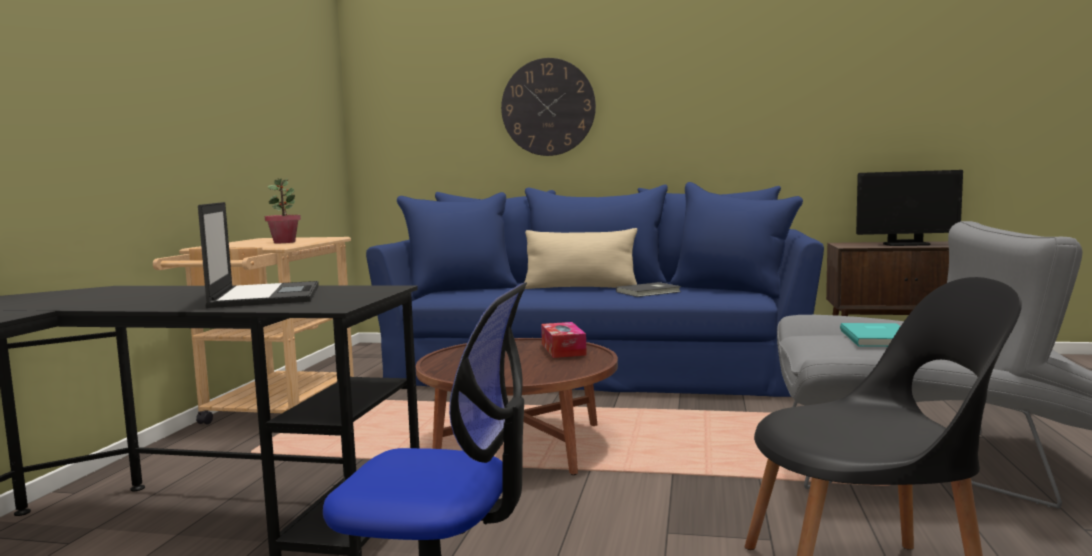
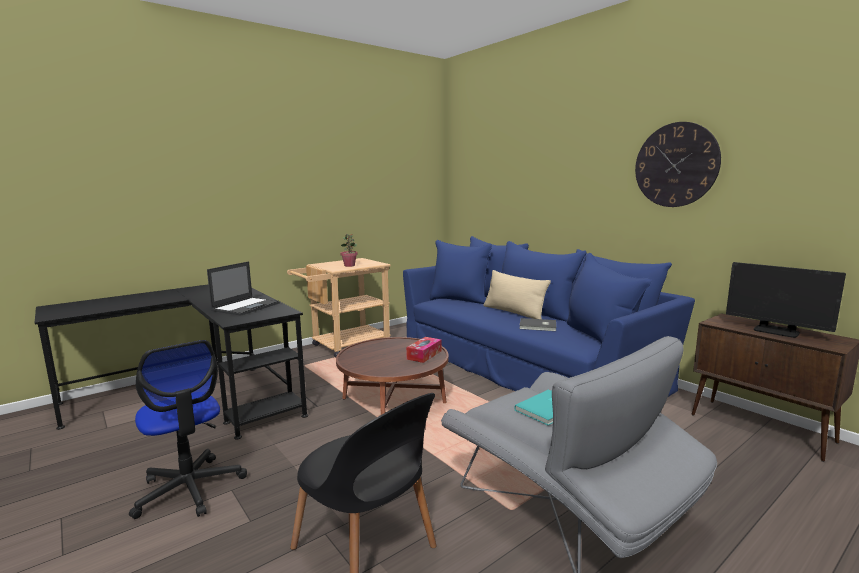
camera: 40 degrees right, 5 degrees up
wall clock [501,58,596,156] -> wall clock moved to [635,122,721,207]

